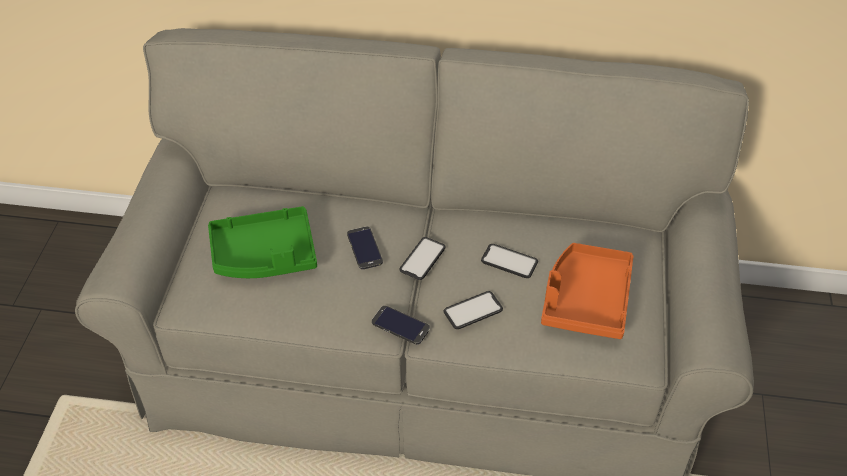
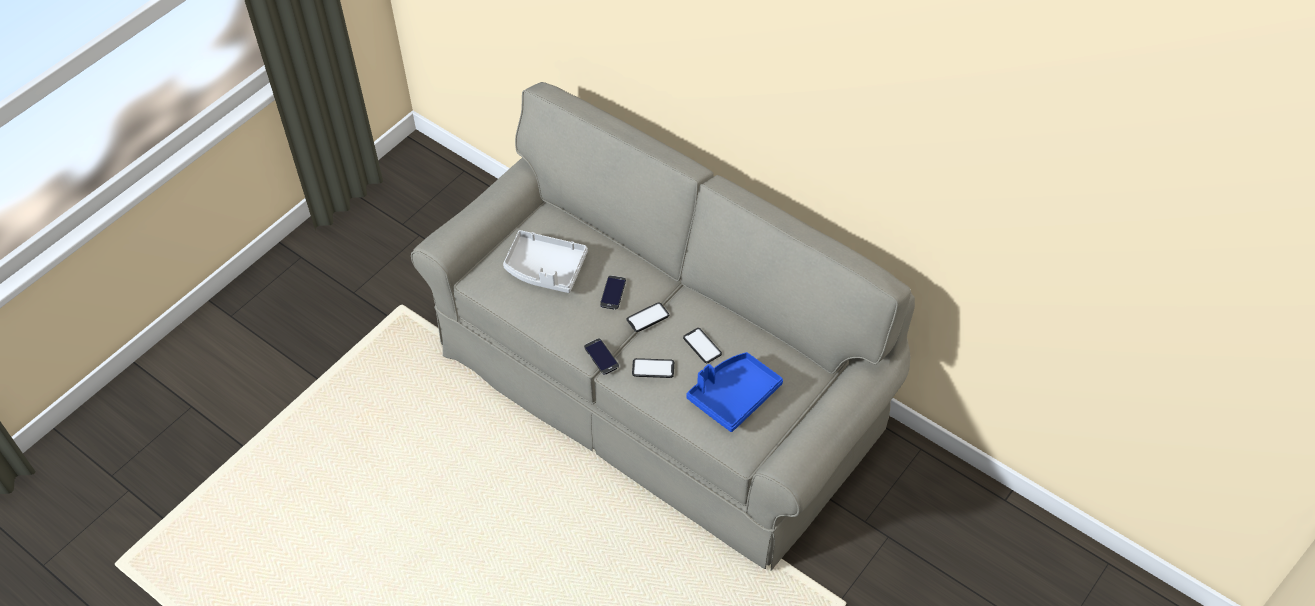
camera: 30 degrees right, 5 degrees up
green tray [208,206,317,278] -> grey tray [503,230,588,293]
orange tray [541,243,633,339] -> blue tray [686,352,783,432]

